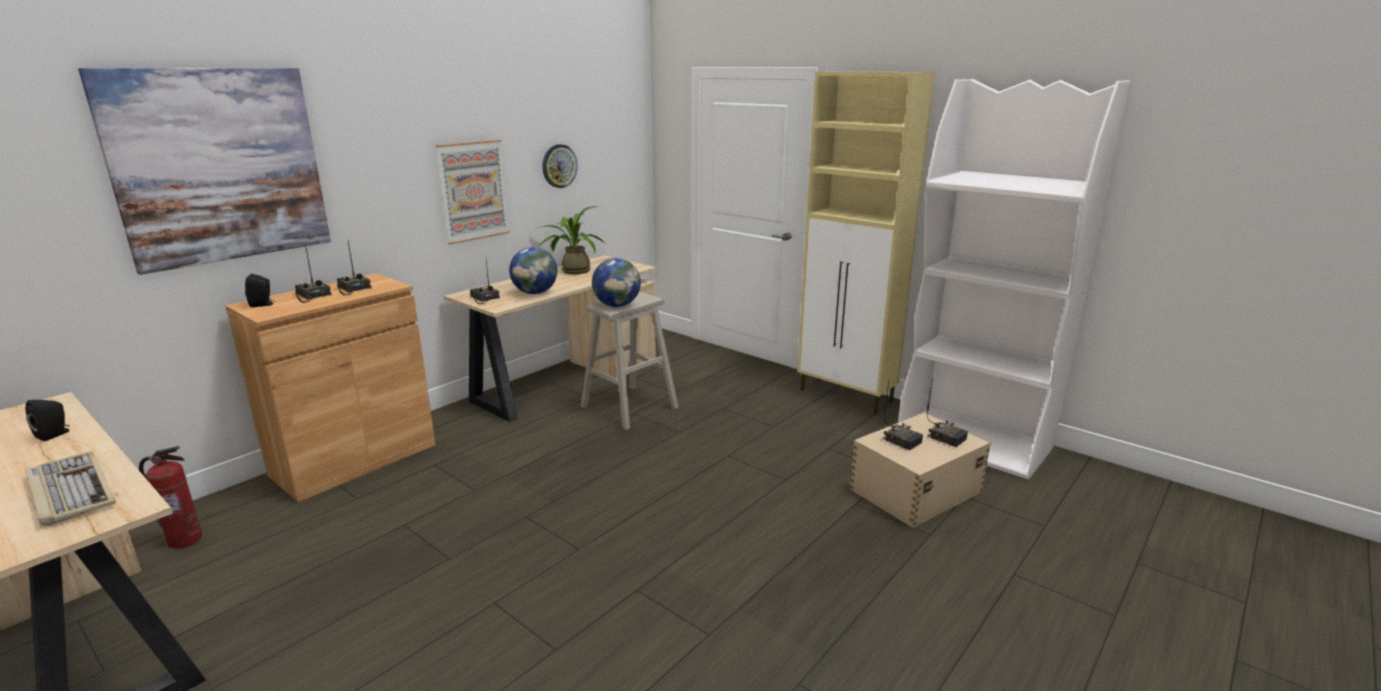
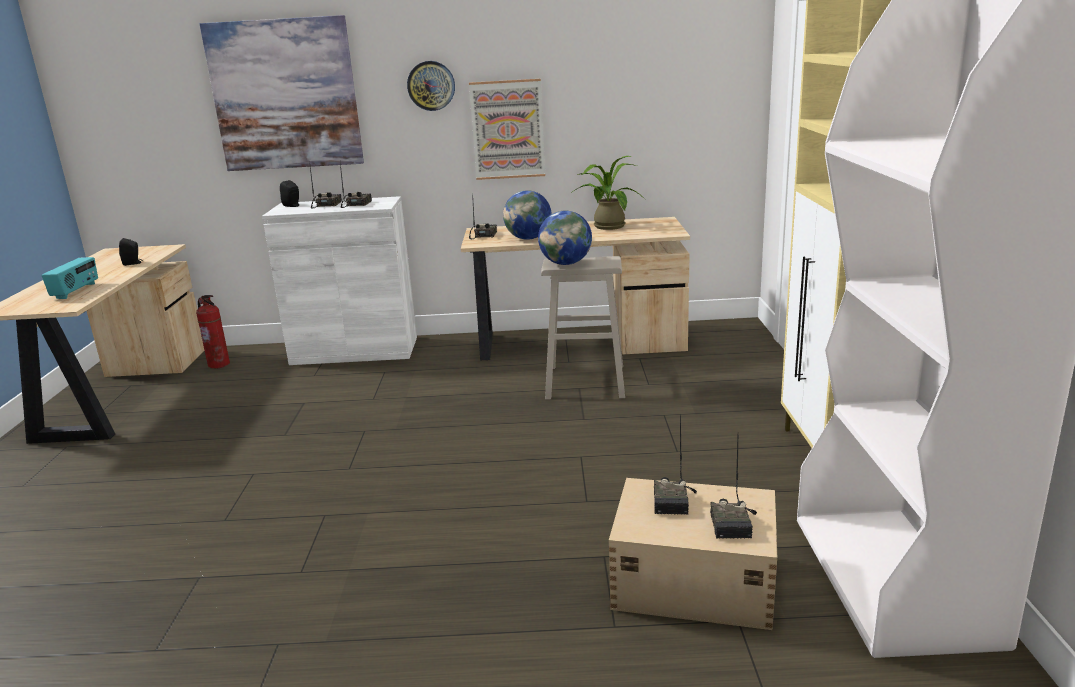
camera: 50 degrees right, 0 degrees up
keyboard [25,452,116,526] -> radio [42,257,98,299]
brown cabinet [225,273,436,502] -> white cabinet [262,196,417,365]
wall clock [542,144,578,188] -> wall clock moved to [407,61,455,111]

